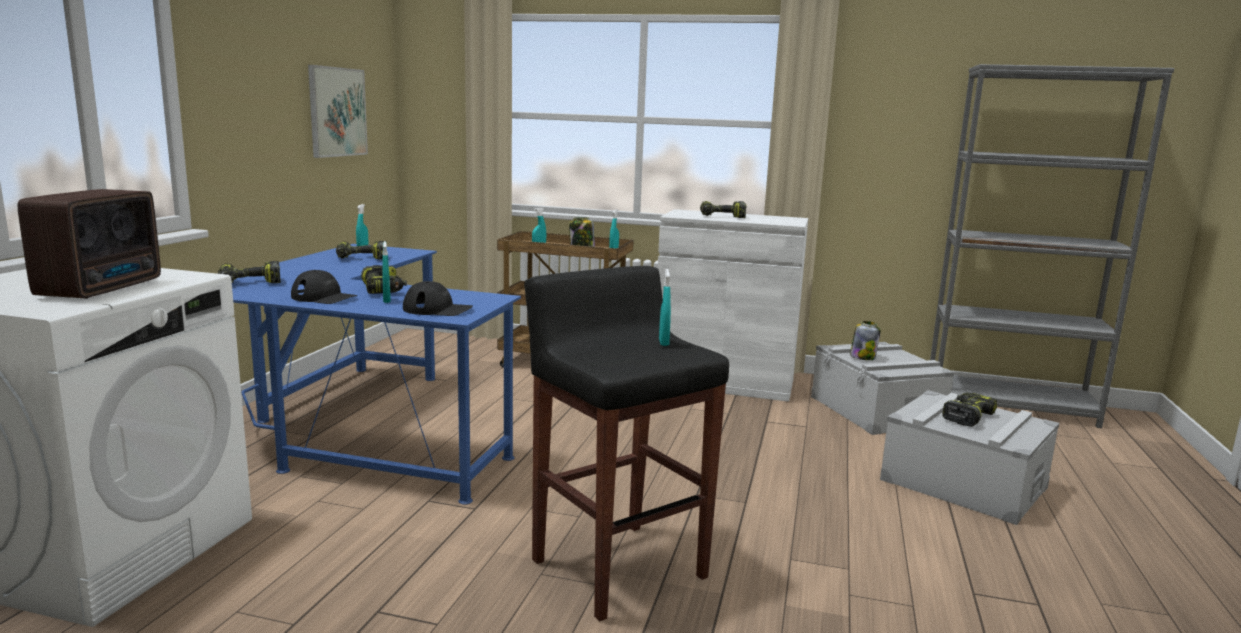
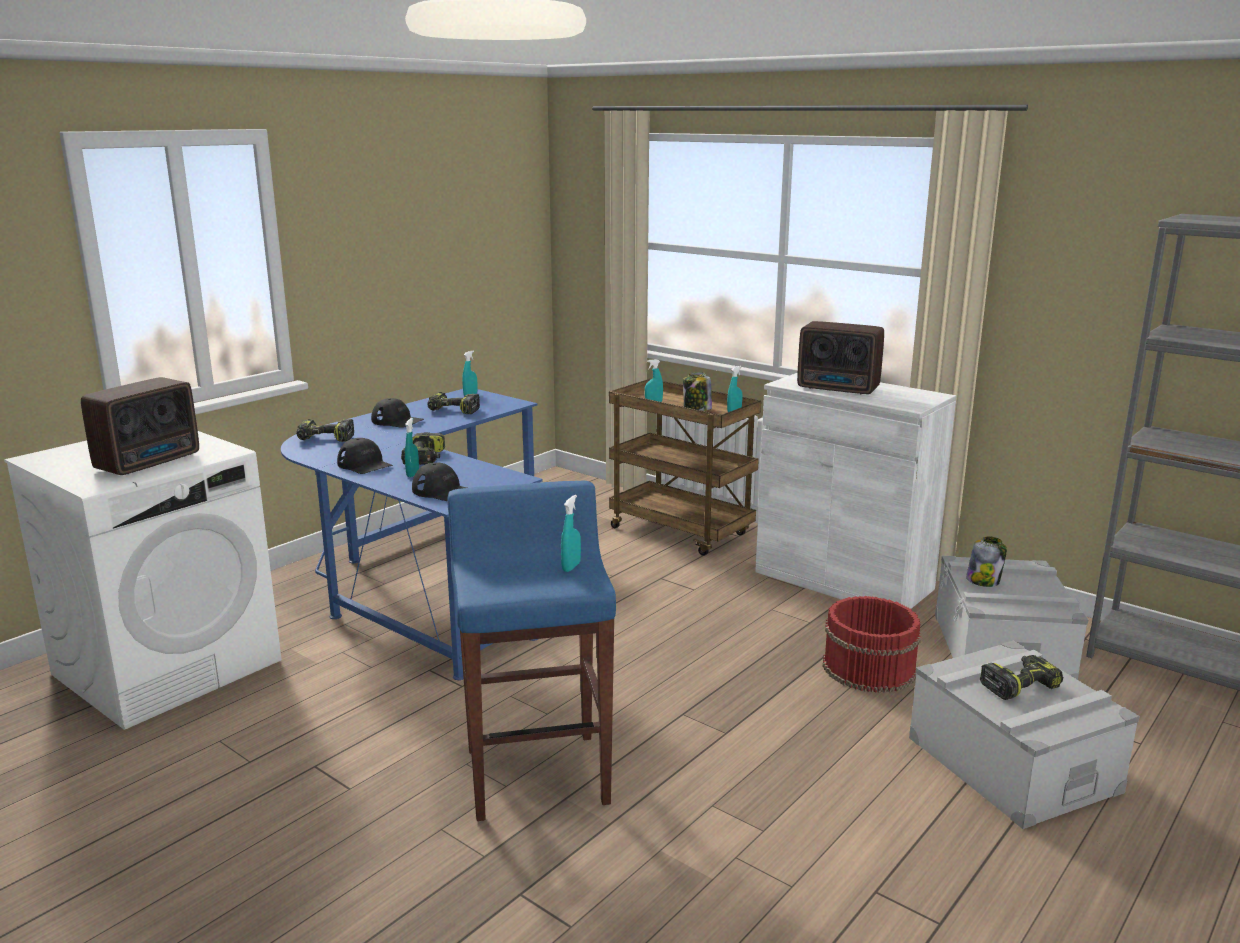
camera: 25 degrees right, 5 degrees up
picture [308,65,368,158] -> none
black stool [524,266,729,621] -> blue stool [447,481,616,821]
power drill [700,201,746,218] -> radio [797,321,884,394]
none -> black cap [371,398,424,428]
none -> red bucket [823,596,921,693]

